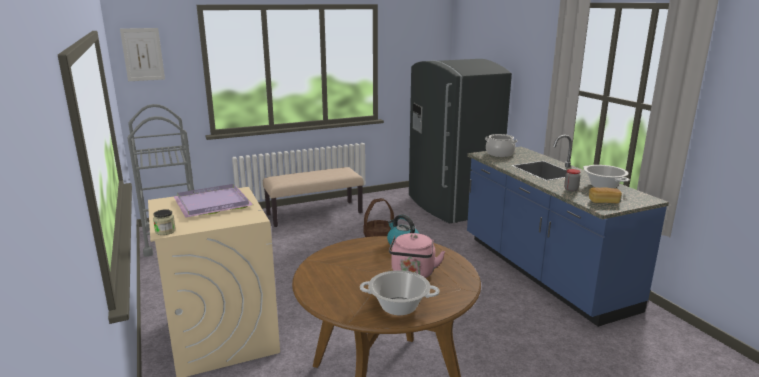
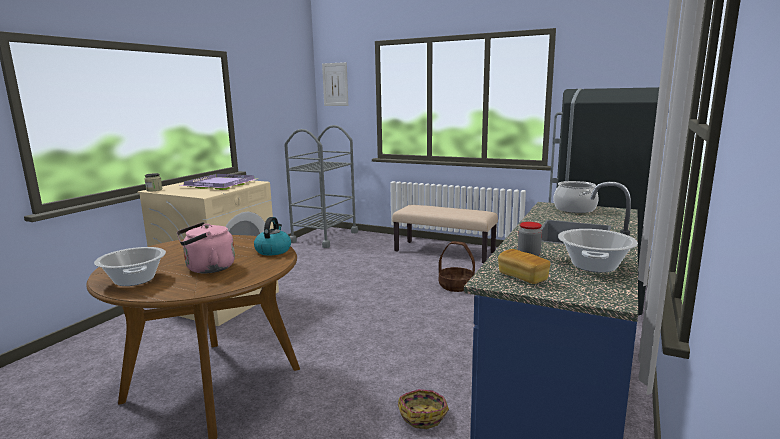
camera: 50 degrees right, 5 degrees down
none -> basket [398,389,449,429]

